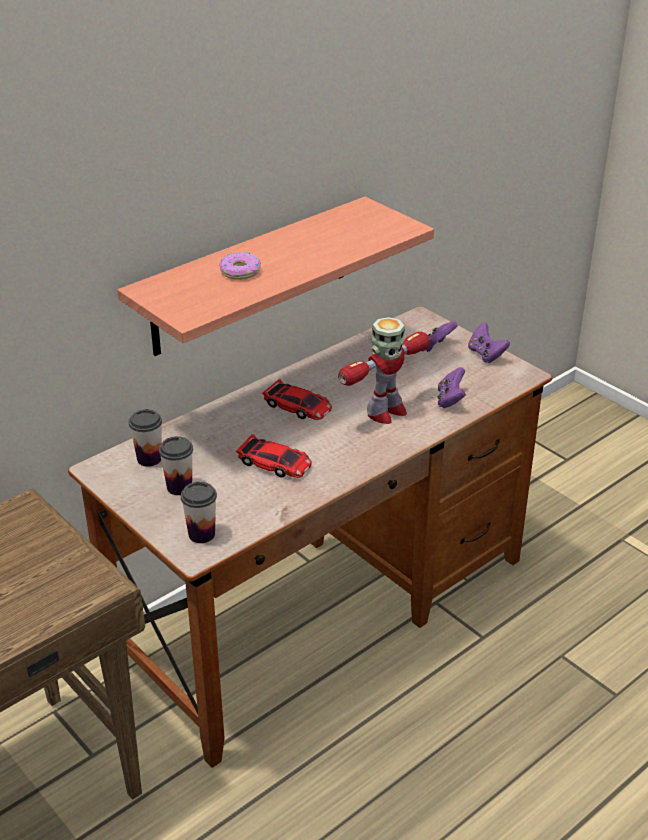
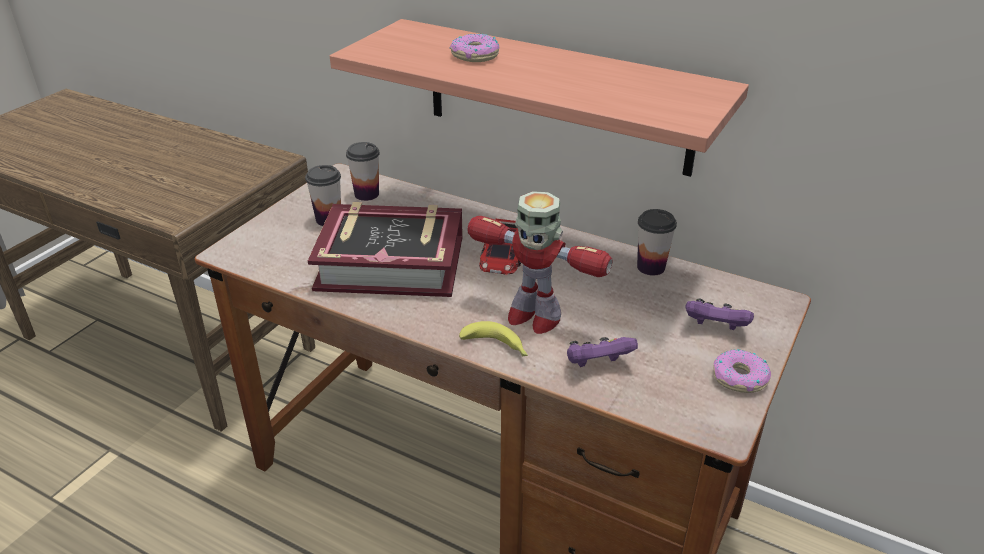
camera: 70 degrees right, 0 degrees up
cup [181,482,217,543] -> cup moved to [637,209,677,276]
toy car [236,434,312,478] -> book [308,202,463,297]
purple game controller [468,322,510,363] -> donut [713,349,771,393]
none -> banana [459,321,528,357]

